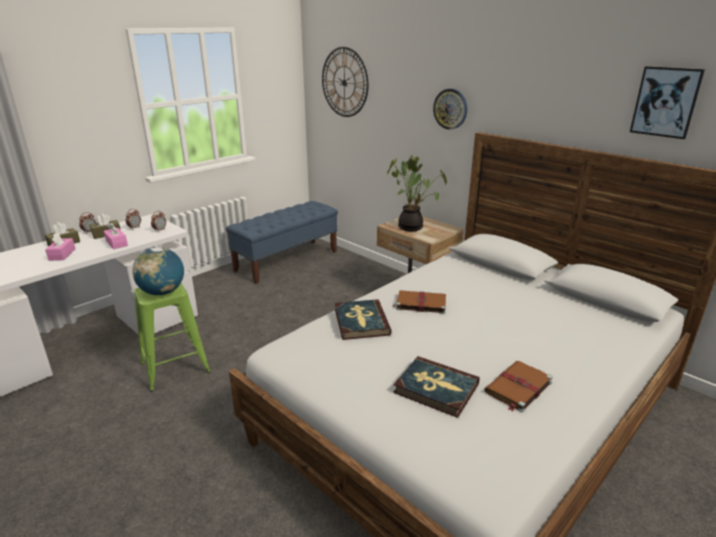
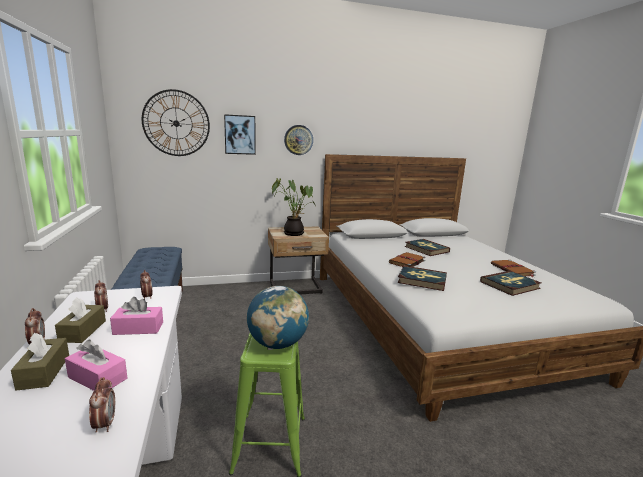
camera: 60 degrees left, 10 degrees down
picture [630,66,705,139] -> picture moved to [224,114,256,155]
none -> alarm clock [89,377,115,432]
none -> book [405,239,450,256]

